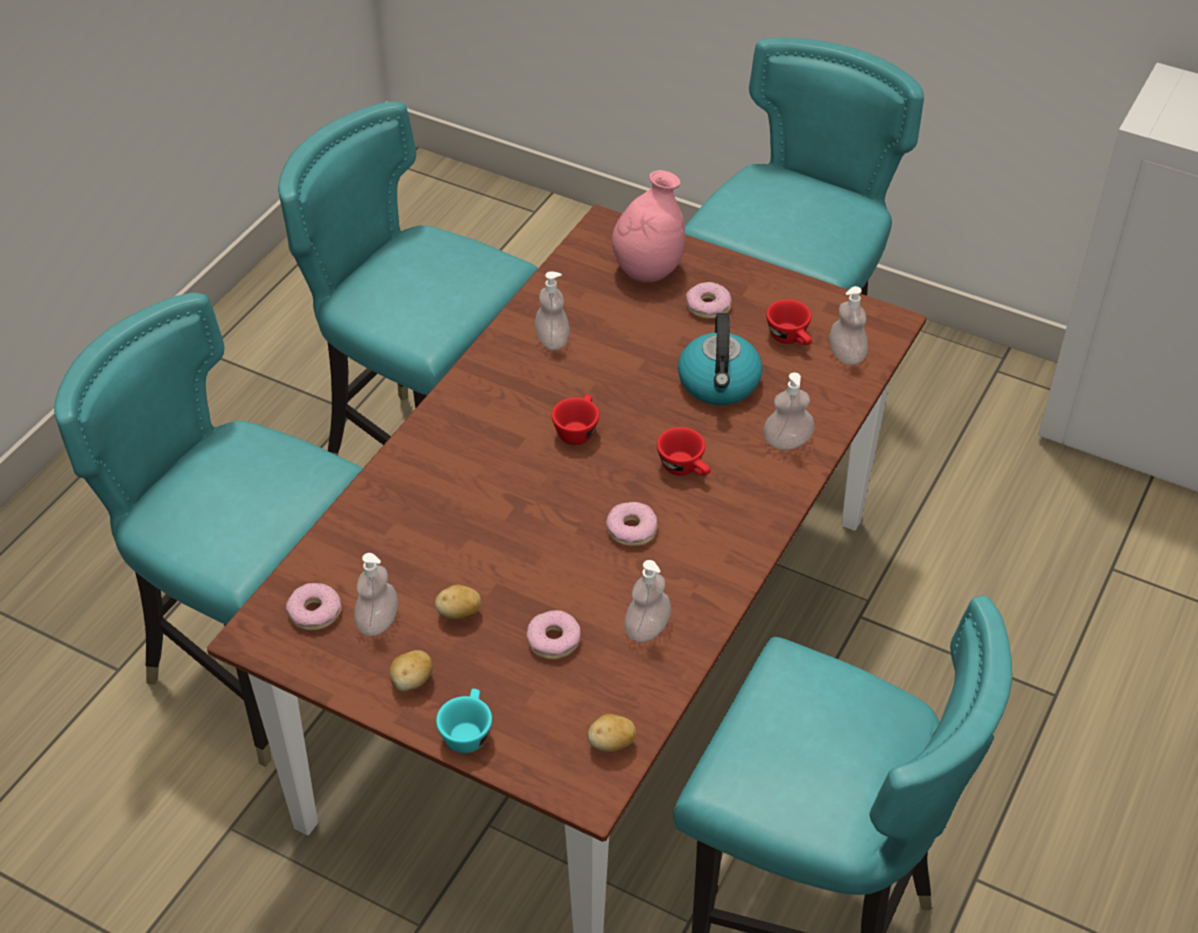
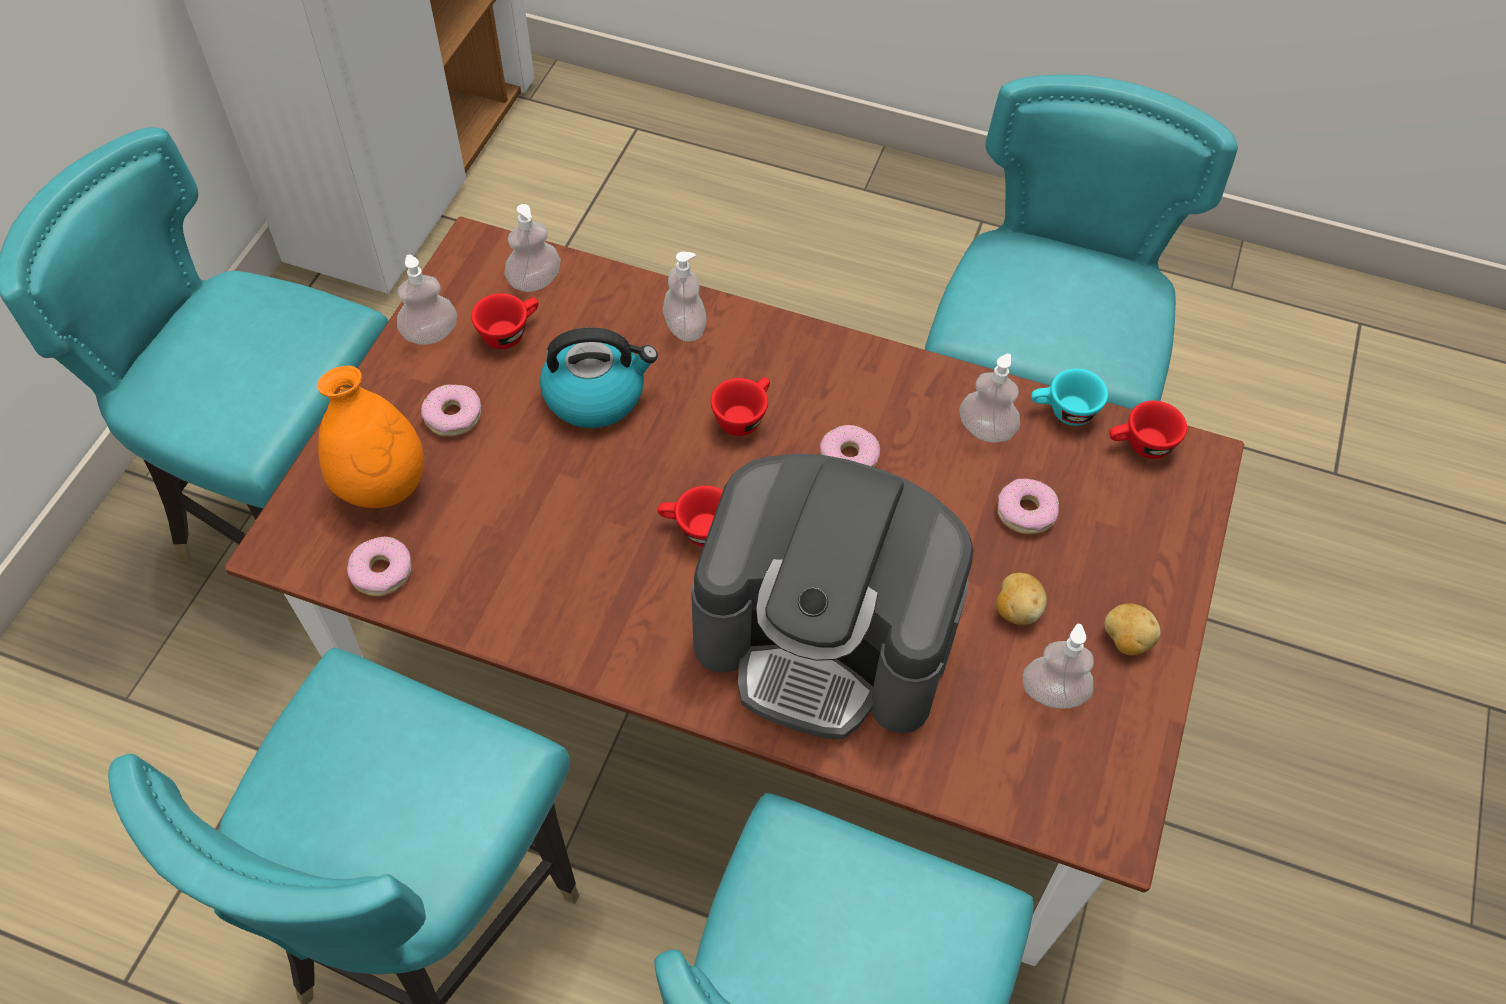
camera: 100 degrees left, 10 degrees up
donut [286,583,342,631] -> donut moved to [347,537,412,597]
turquoise cup [436,689,492,753] -> turquoise cup moved to [1031,369,1108,426]
soap dispenser [535,271,570,350] -> soap dispenser moved to [397,254,457,345]
potato [587,714,636,752] -> red cup [1109,401,1187,459]
pink vase [612,170,685,283] -> orange vase [317,365,424,508]
none -> coffee machine [691,454,974,739]

